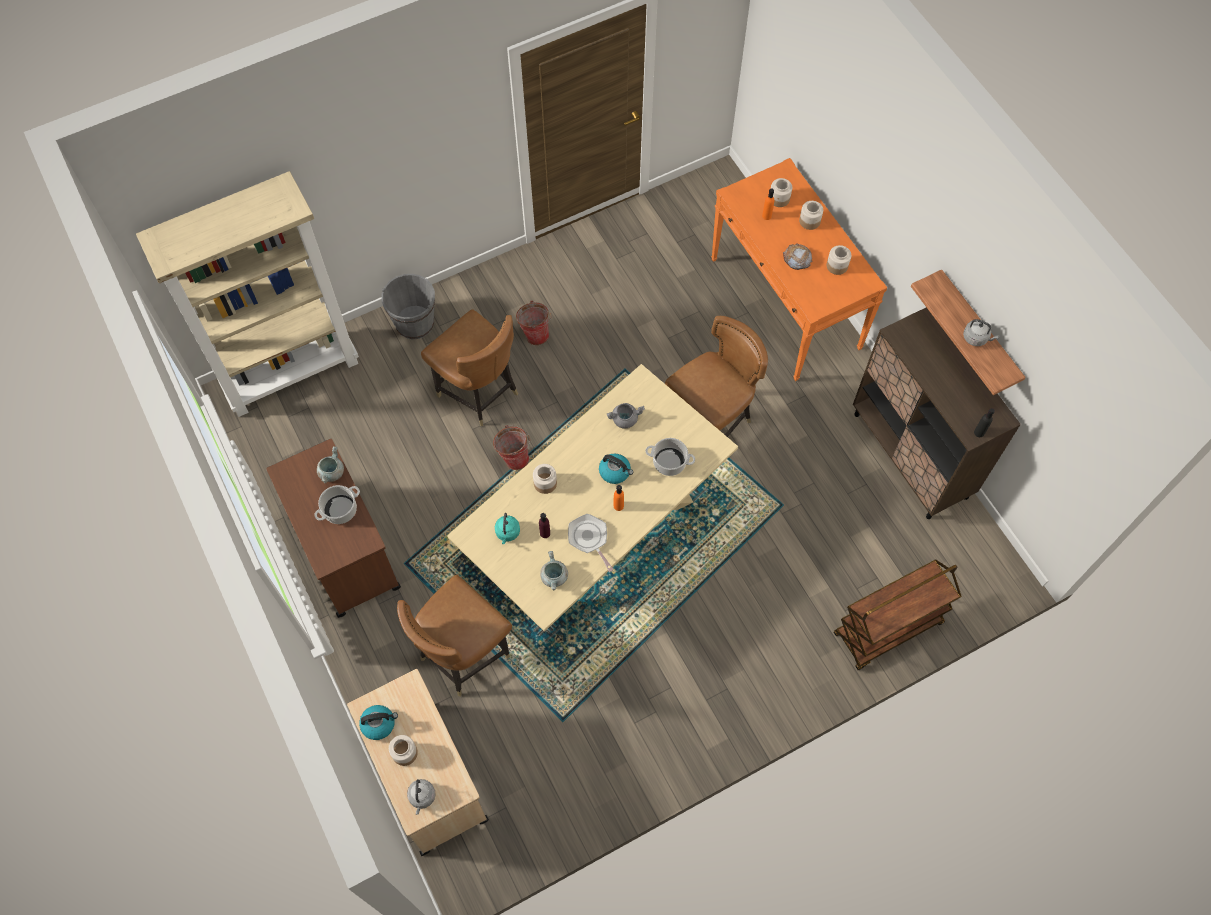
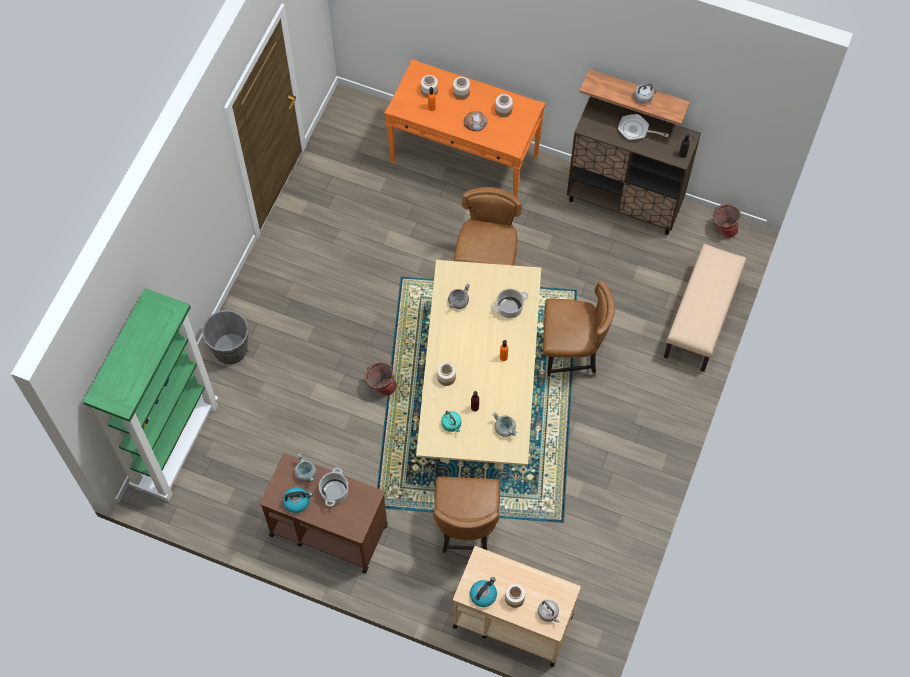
camera: 40 degrees left, 0 degrees up
beige bookcase [136,171,359,417] -> green bookcase [83,288,219,502]
brown chair [421,309,518,426] -> brown chair moved to [543,280,615,380]
bucket [516,301,551,345] -> bucket moved to [713,204,742,238]
frying pan [568,514,614,572] -> frying pan moved to [618,114,669,140]
kettle [599,454,633,484] -> kettle moved to [283,487,313,513]
brown cart [833,560,962,670] -> beige bench [664,244,747,372]

